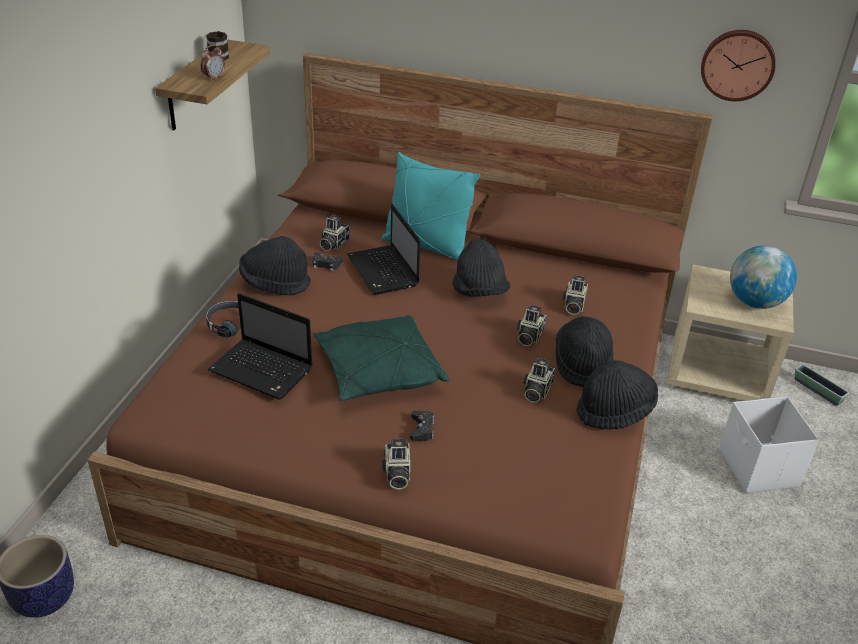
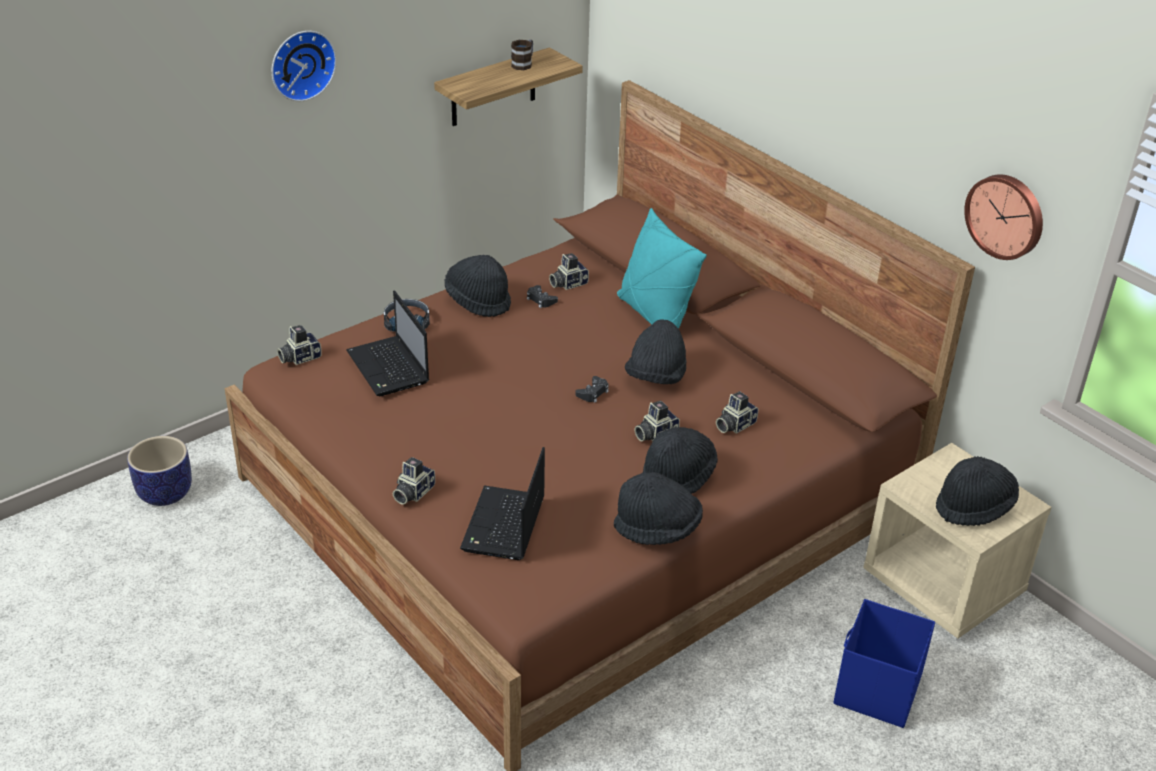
camera: 35 degrees right, 0 degrees up
alarm clock [200,45,225,81] -> none
green pillow [313,315,450,401] -> none
laptop [347,204,420,295] -> laptop moved to [460,447,545,560]
black game controller [410,411,434,441] -> black game controller moved to [575,376,609,403]
camera [523,358,555,403] -> camera moved to [277,325,322,365]
white storage box [719,397,819,493] -> blue storage box [833,599,935,728]
globe [730,245,797,309] -> black hat [936,456,1019,526]
planter [795,364,849,406] -> none
none -> wall clock [272,31,337,102]

